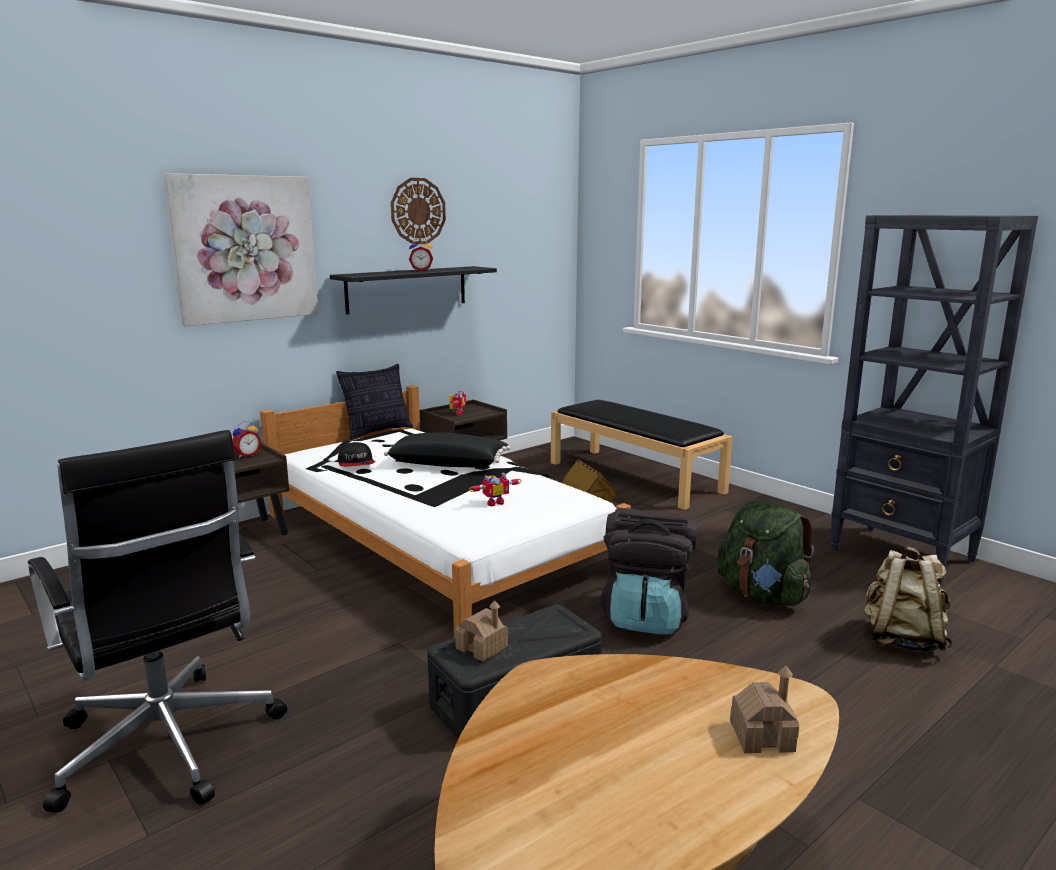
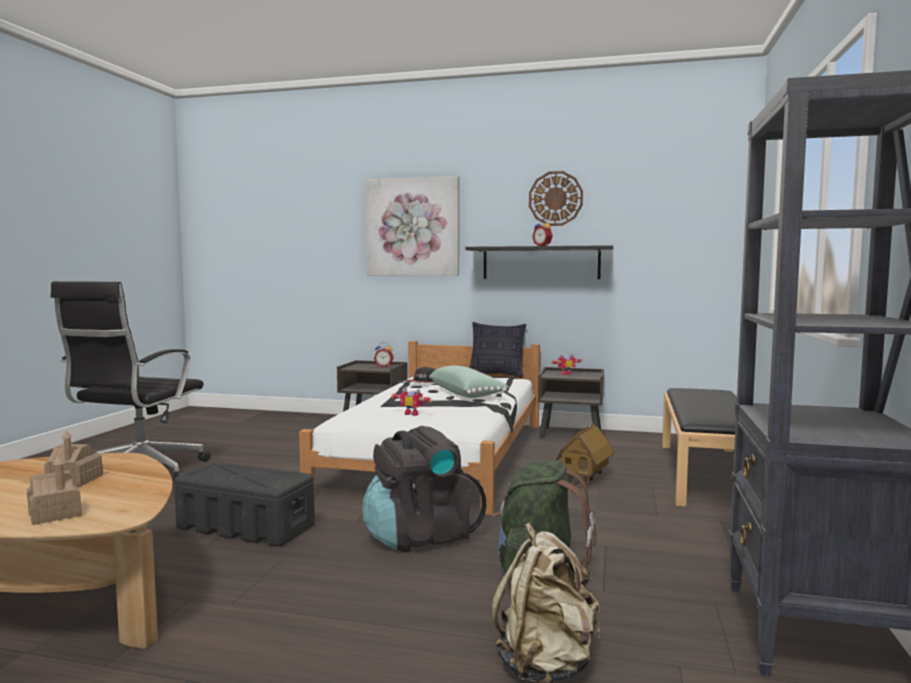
camera: 55 degrees right, 10 degrees down
black pillow [384,432,510,467] -> green pillow [429,366,508,398]
toy house [455,600,508,662] -> toy house moved to [44,431,103,486]

